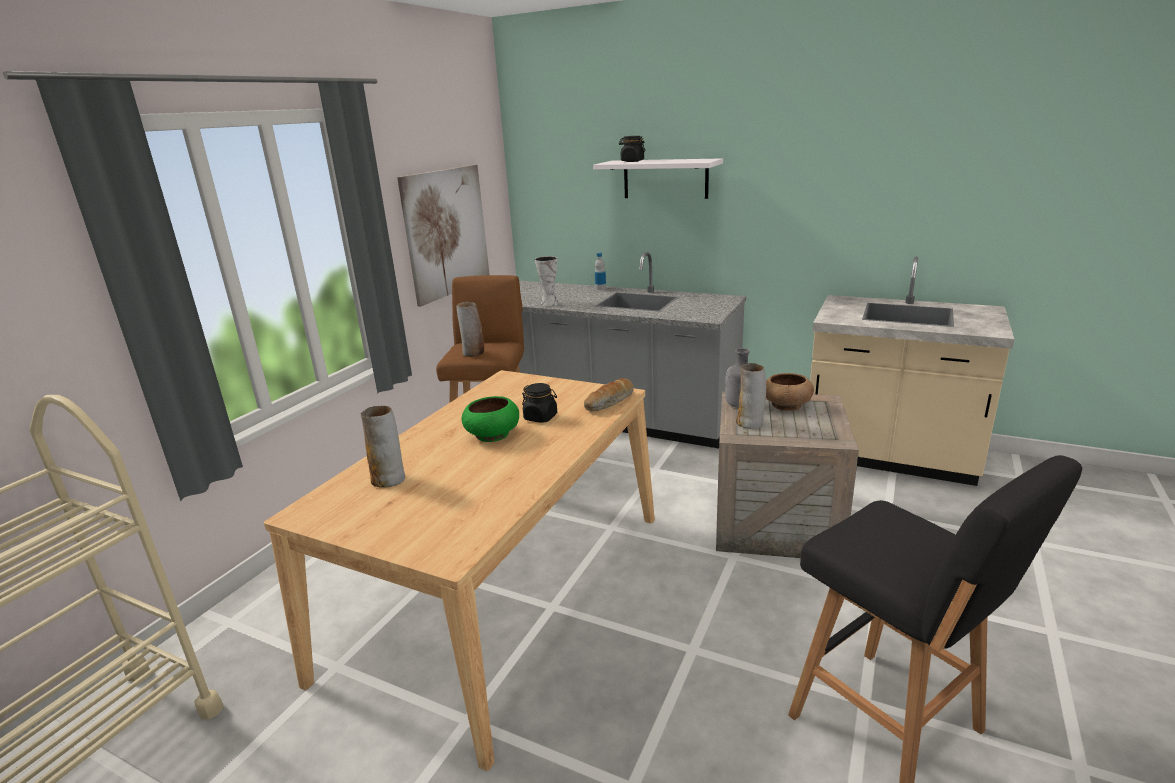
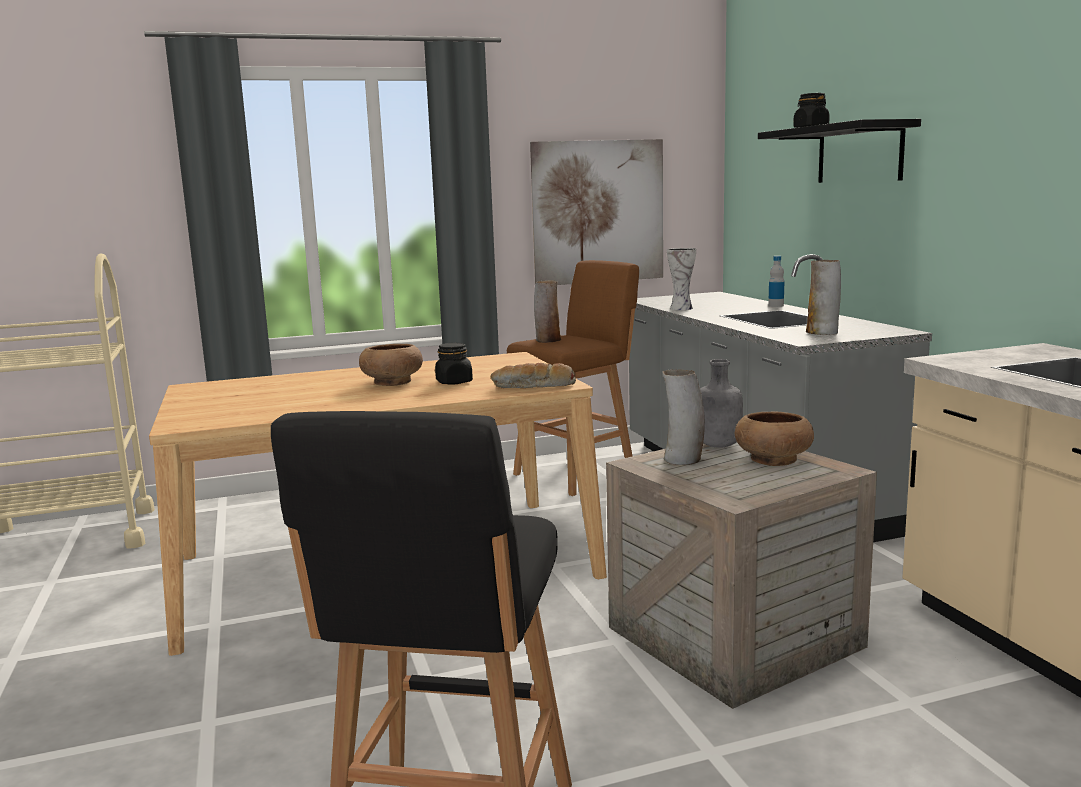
camera: 45 degrees right, 10 degrees down
vase [361,406,405,488] -> vase moved to [806,260,841,335]
green bowl [462,396,519,442] -> brown bowl [359,344,423,386]
white shelf [593,158,723,199] -> black shelf [758,119,921,183]

